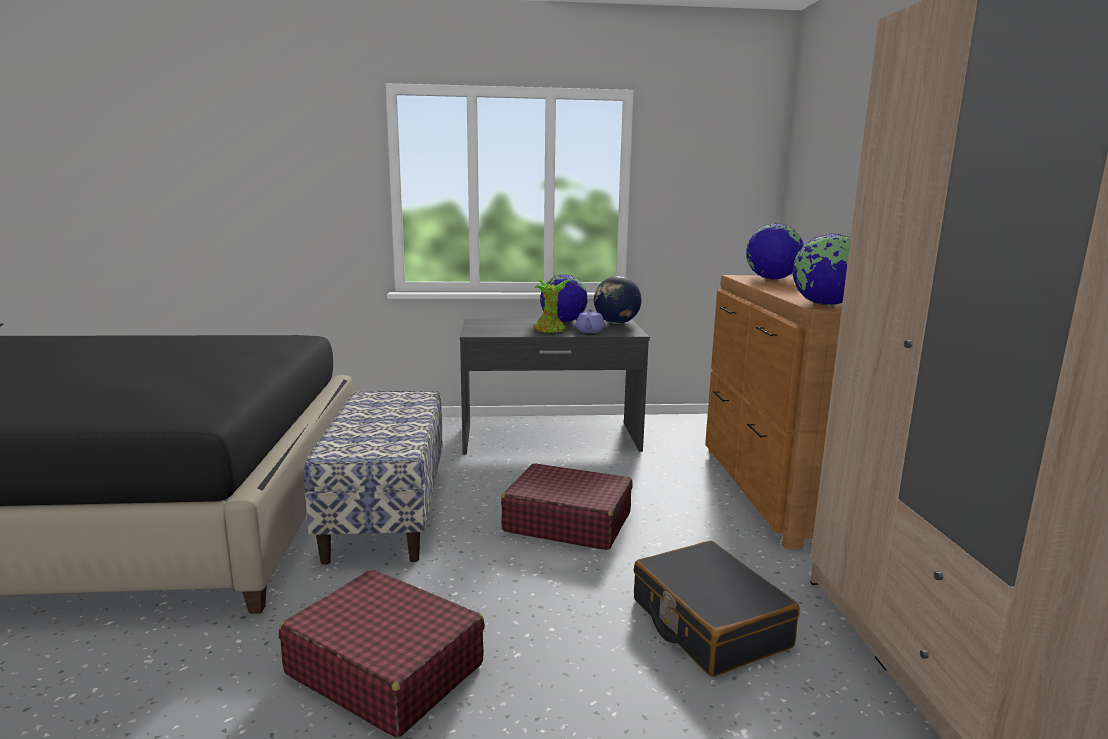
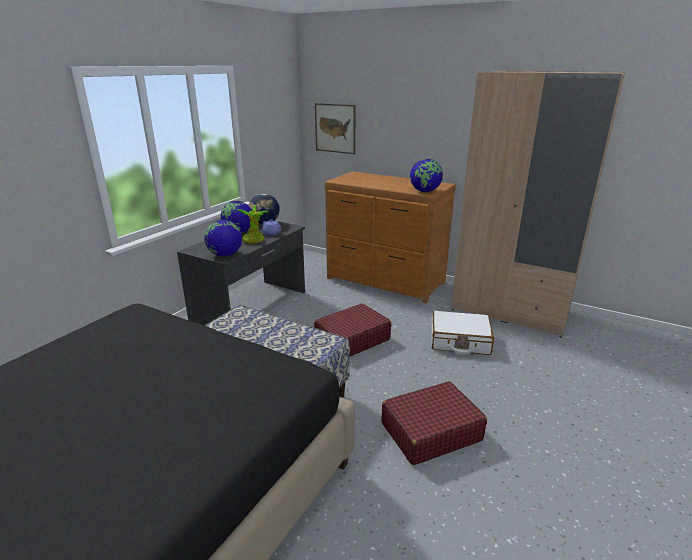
camera: 55 degrees left, 10 degrees up
black suitcase [634,540,800,677] -> white suitcase [432,311,494,355]
globe [746,223,804,279] -> globe moved to [204,220,242,257]
none -> picture [315,103,355,154]

